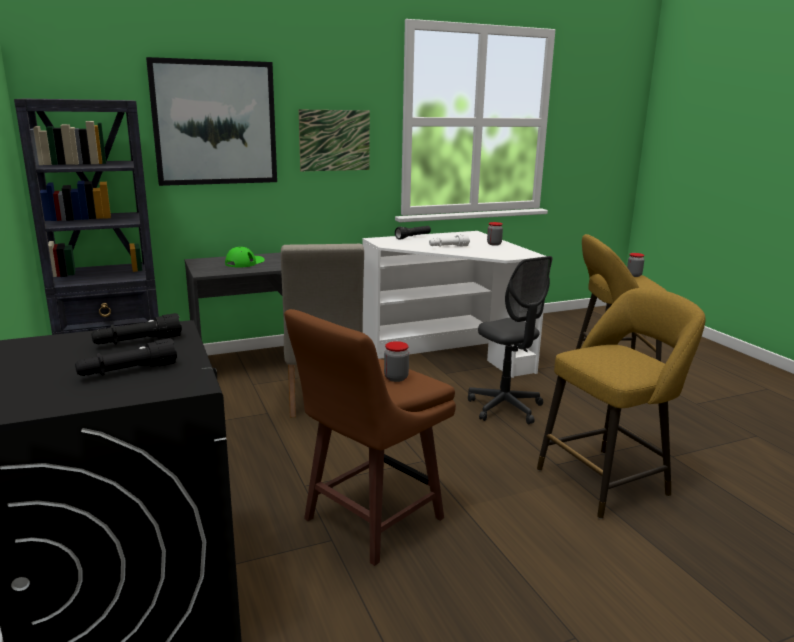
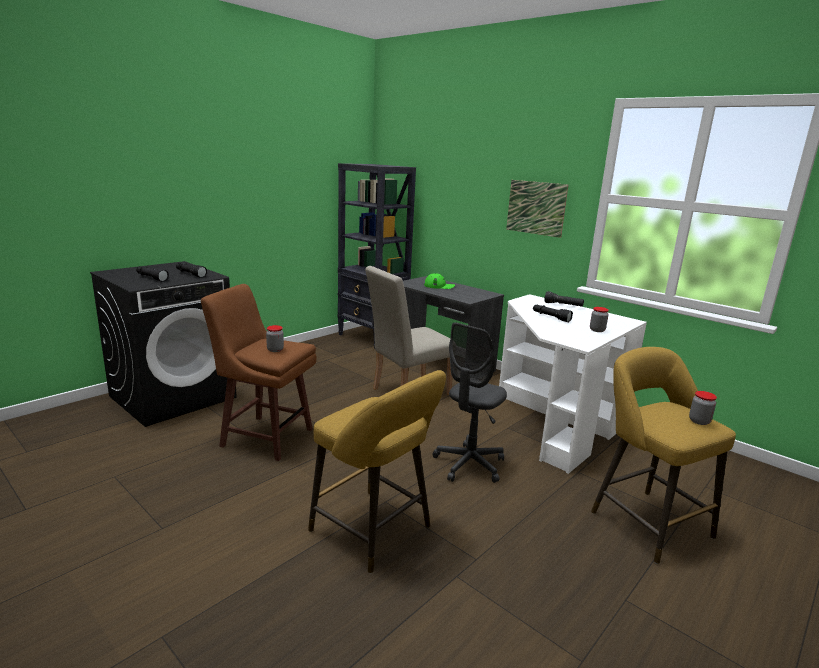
camera: 65 degrees right, 0 degrees up
picture [146,57,277,186] -> none
white flashlight [429,234,470,247] -> black flashlight [533,305,573,322]

